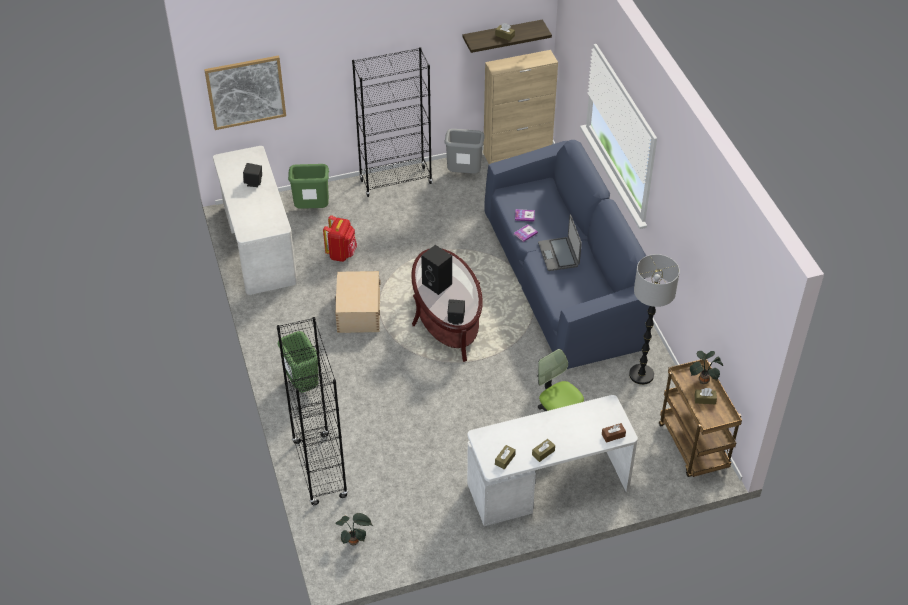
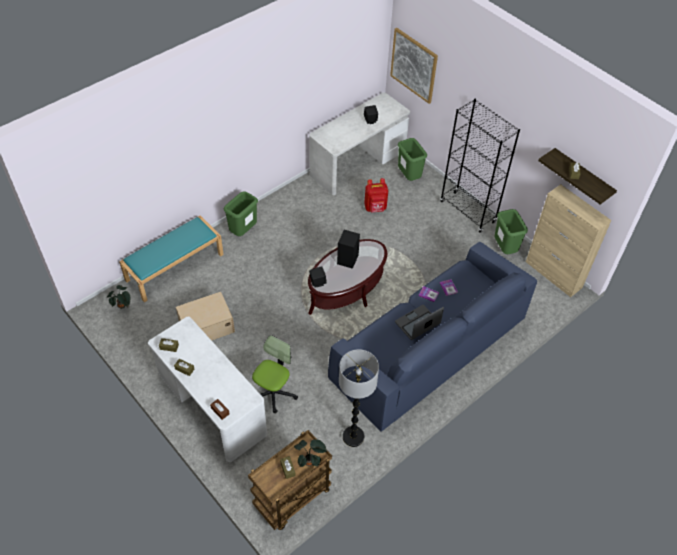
camera: 65 degrees right, 5 degrees up
black bookcase [277,317,348,505] -> turquoise bench [119,215,224,302]
beige storage box [335,271,381,333] -> beige storage box moved to [176,292,235,340]
grey trash can [444,129,485,174] -> green trash can [494,209,528,254]

